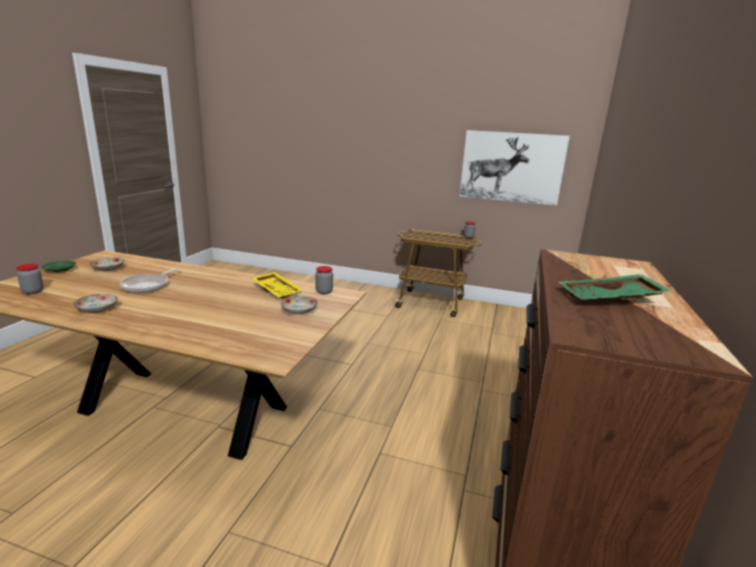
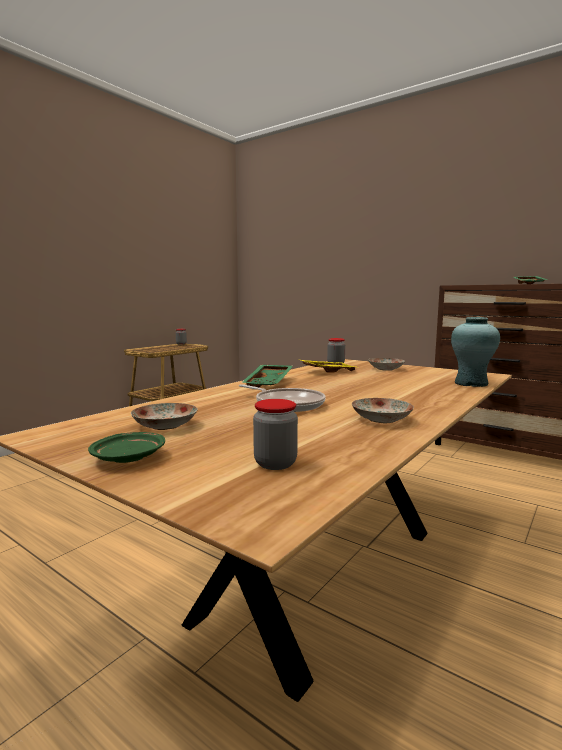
camera: 70 degrees left, 10 degrees down
picture [460,130,570,206] -> none
none -> green tray [241,365,293,387]
none -> turquoise vase [451,317,500,387]

